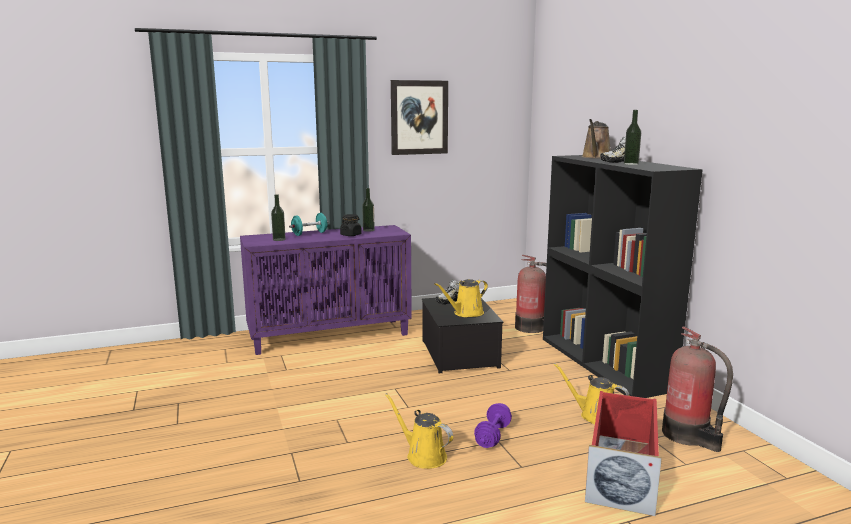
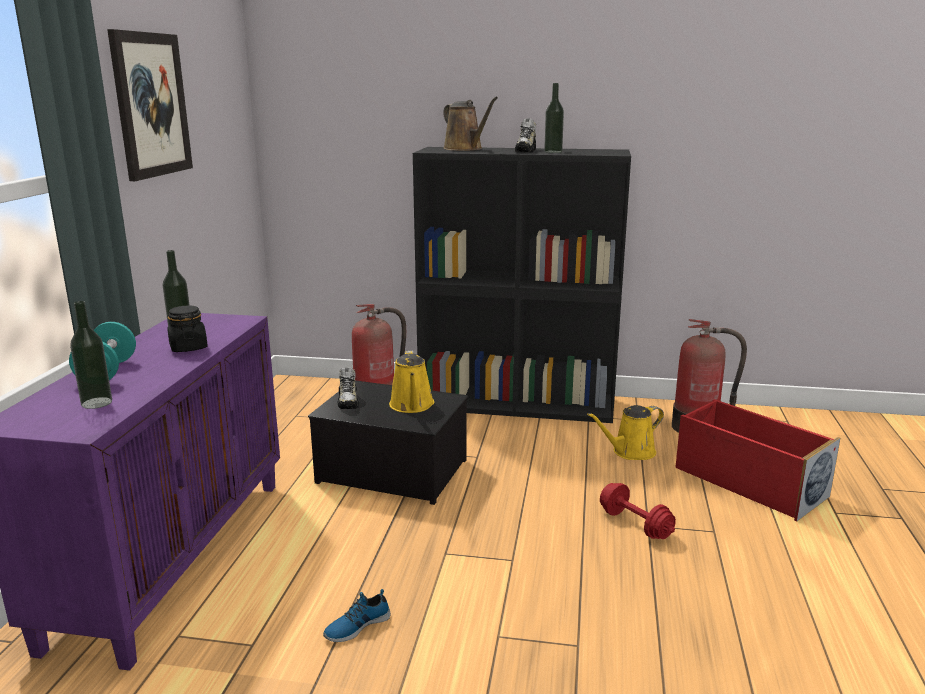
camera: 60 degrees left, 5 degrees up
yellow watering can [385,393,453,469] -> none
purple dumbbell [474,403,512,448] -> red dumbbell [600,483,676,539]
none -> shoe [323,589,390,642]

